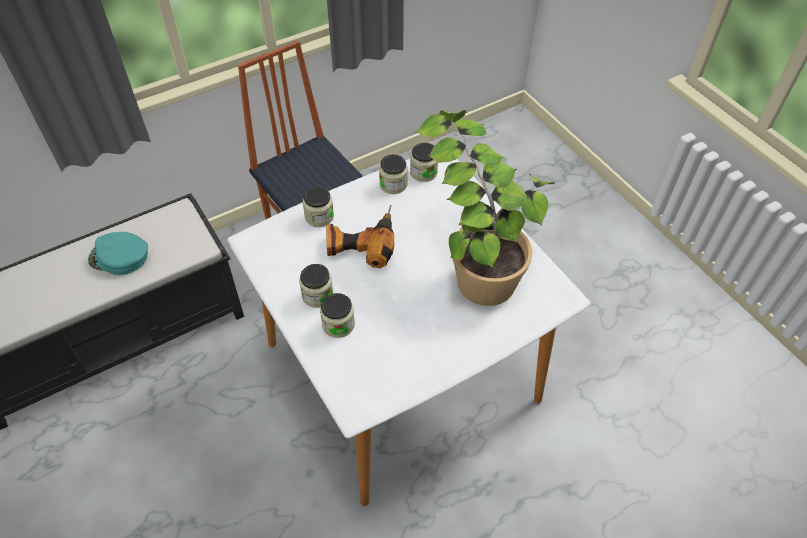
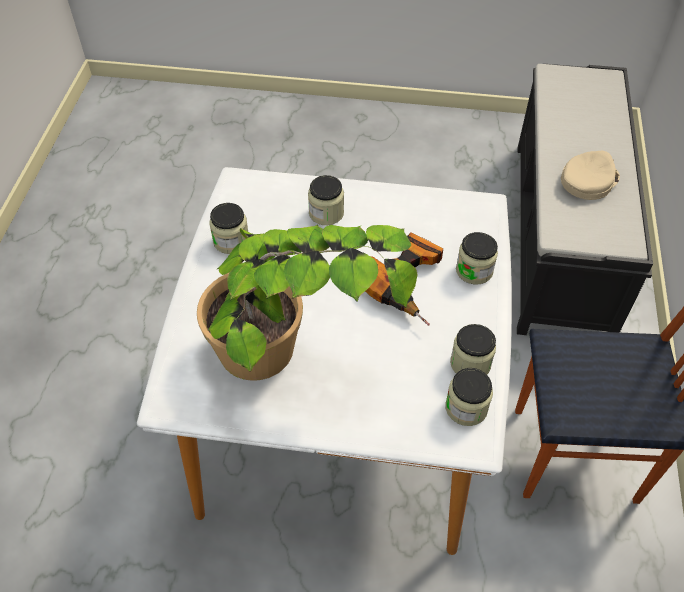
camera: 130 degrees right, 0 degrees up
turquoise cap [88,232,148,275] -> beige cap [561,151,620,200]
jar [299,264,333,308] -> jar moved to [209,203,248,254]

